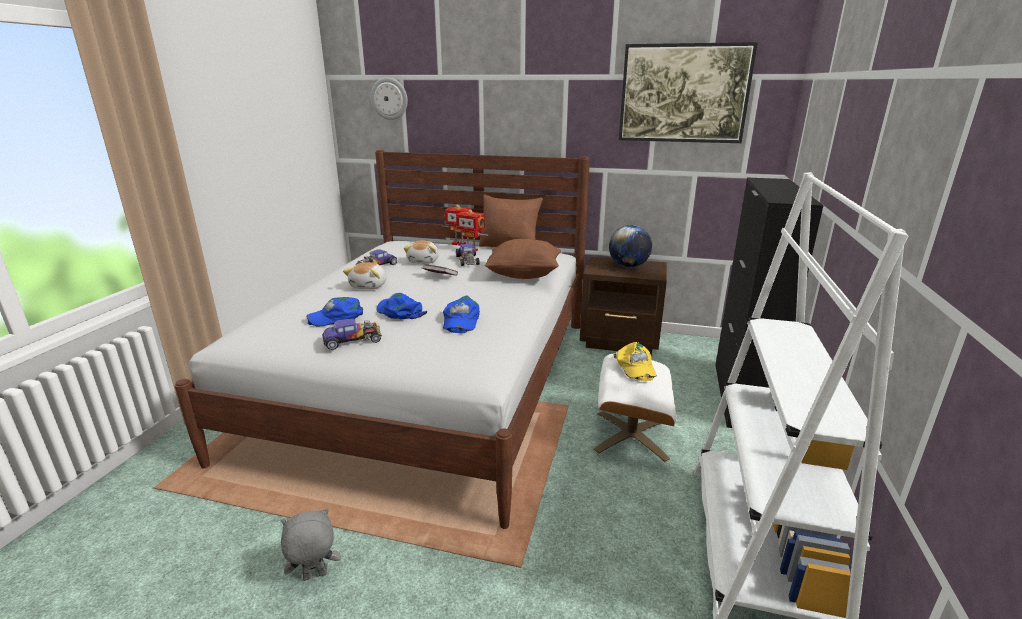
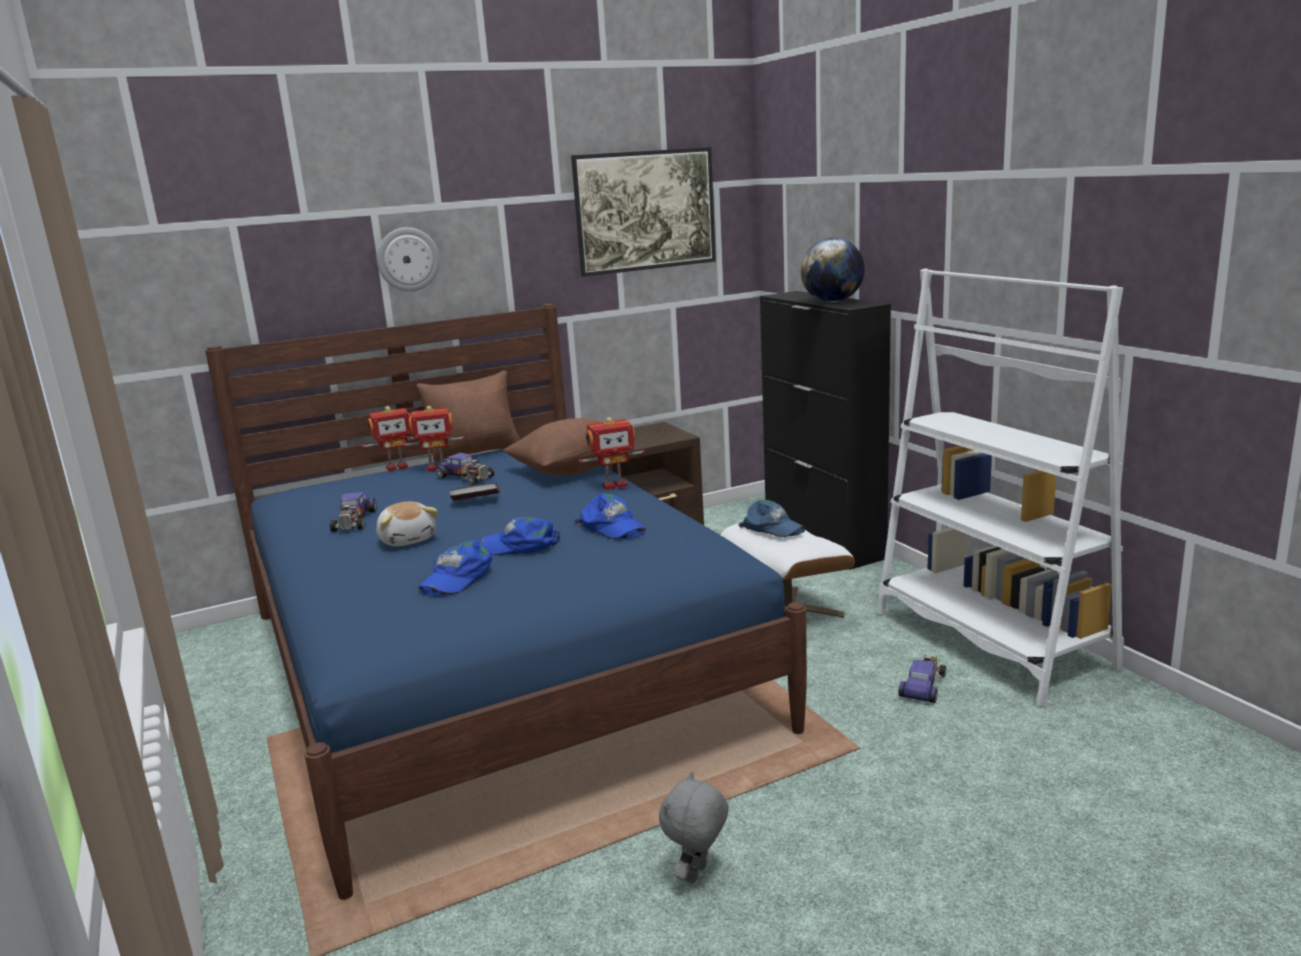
camera: 40 degrees left, 5 degrees down
white bed [175,150,590,529] -> blue bed [205,304,807,900]
toy car [322,319,382,350] -> toy car moved to [898,654,946,703]
wall clock [371,77,408,120] -> wall clock moved to [377,227,440,292]
plush toy [404,240,439,264] -> none
globe [609,225,652,268] -> globe moved to [801,238,865,302]
yellow cap [613,342,656,381] -> blue cap [738,500,805,537]
none -> toy robot [579,417,645,490]

